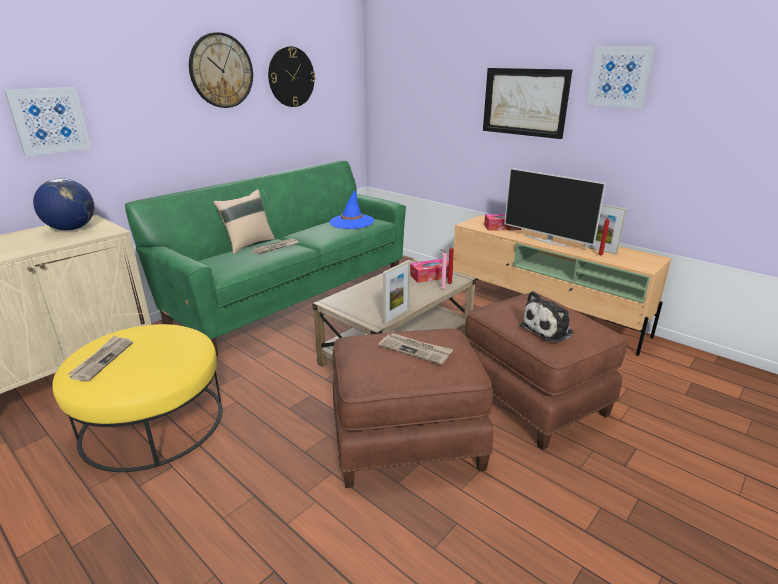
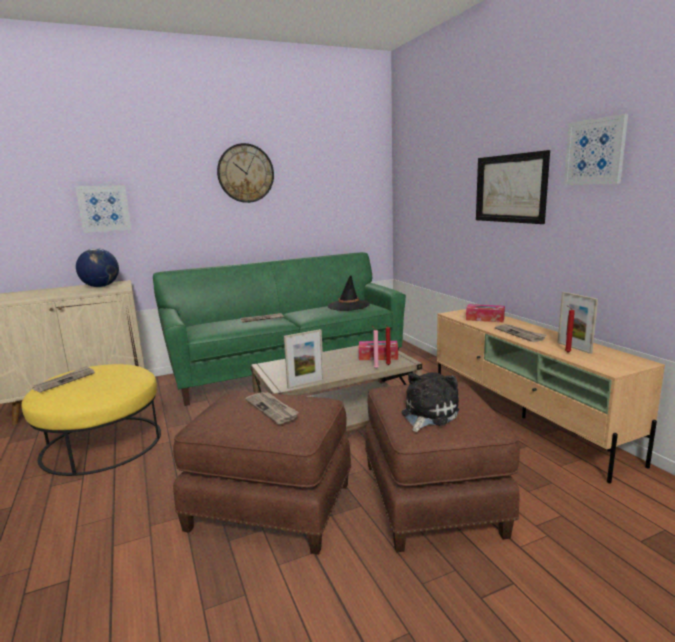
camera: 25 degrees right, 10 degrees down
beige pillow [213,189,275,254] -> none
wall clock [268,46,315,107] -> none
blue hat [330,190,374,229] -> black hat [328,276,370,311]
television [504,168,606,247] -> newspaper [495,324,547,342]
plush toy [520,291,574,342] -> plush toy turned 135 degrees clockwise [402,372,459,432]

